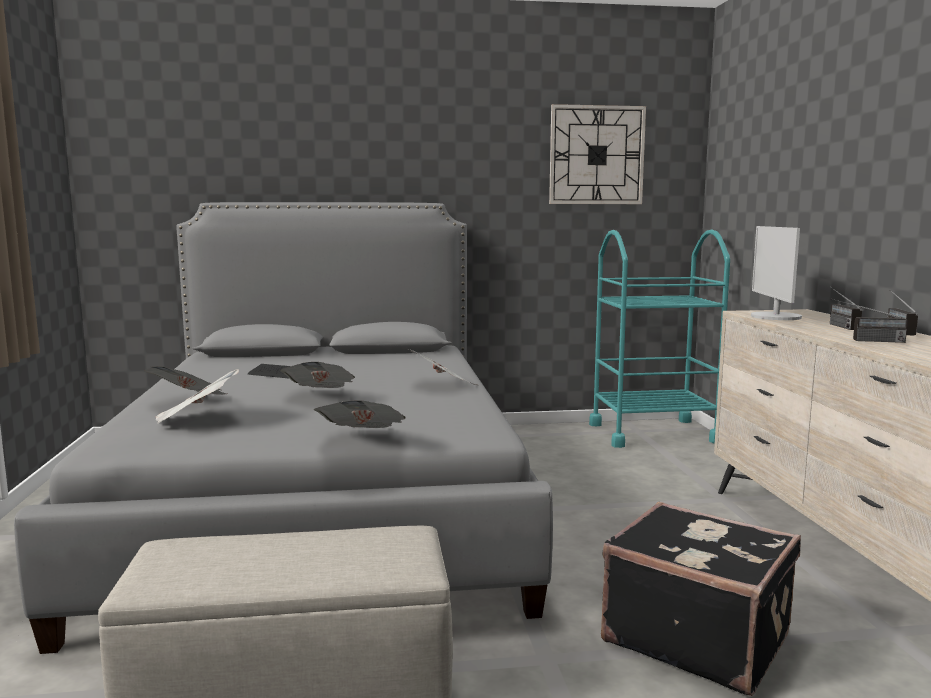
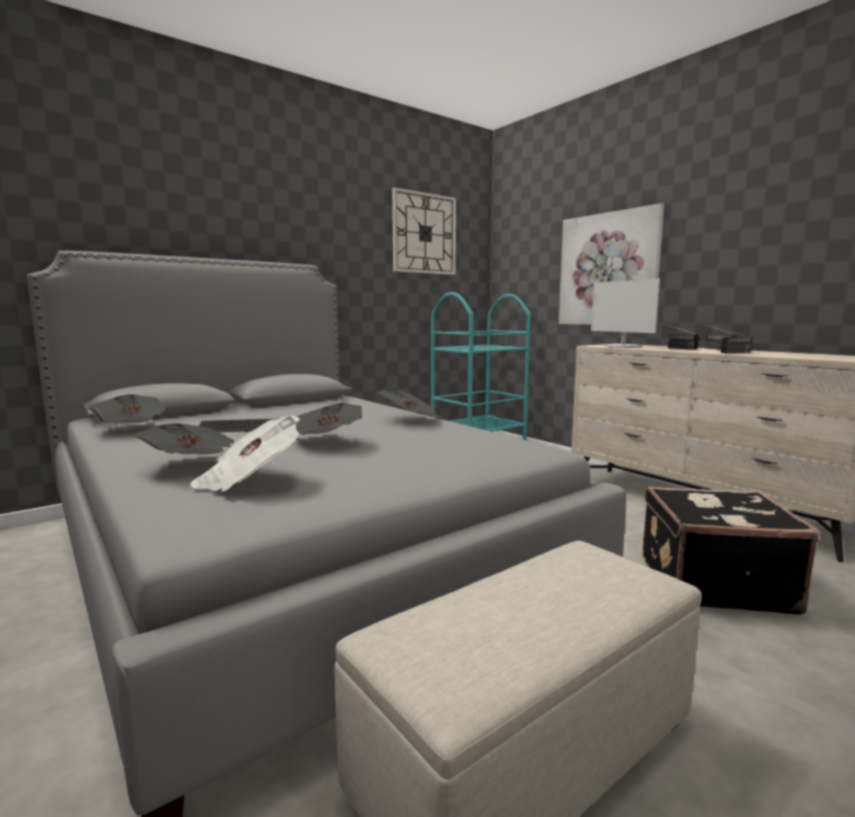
camera: 30 degrees left, 0 degrees up
newspaper [314,400,406,428] -> newspaper moved to [87,394,167,424]
none -> picture [559,203,664,325]

